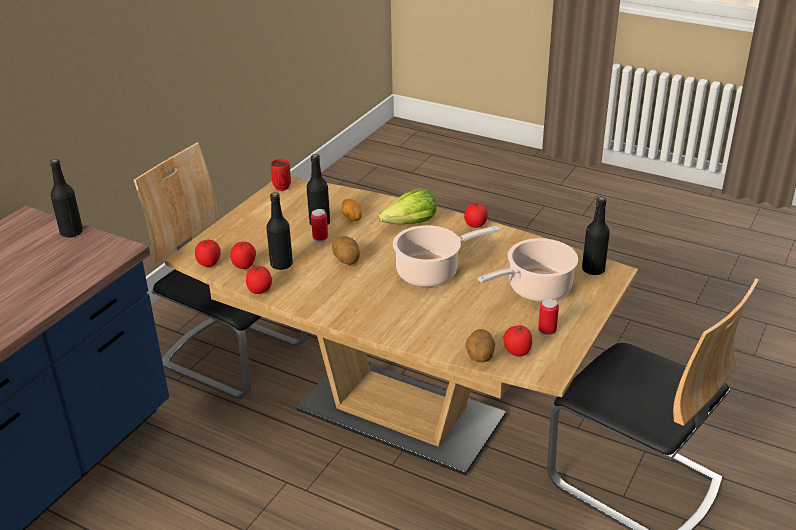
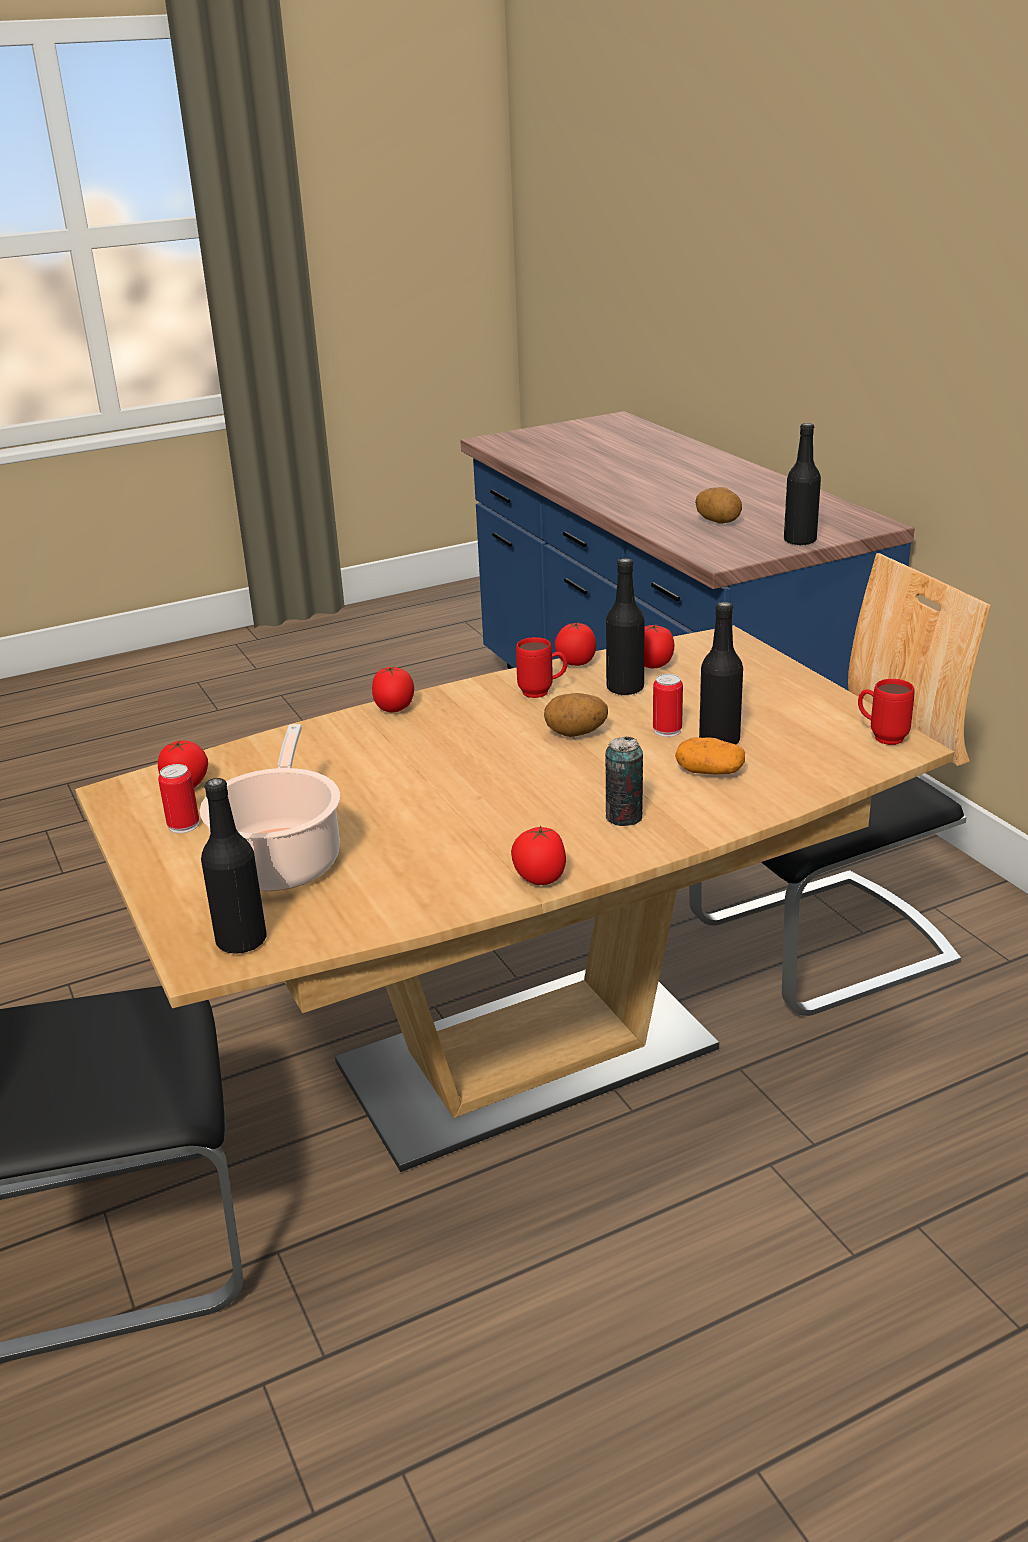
camera: 125 degrees right, 5 degrees down
tomato [195,240,221,267] -> tomato moved to [372,666,414,712]
lettuce [379,188,437,224] -> can [605,737,643,826]
cooking pot [393,225,500,287] -> none
potato [465,329,495,362] -> potato moved to [695,487,742,524]
none -> red mug [516,637,567,698]

